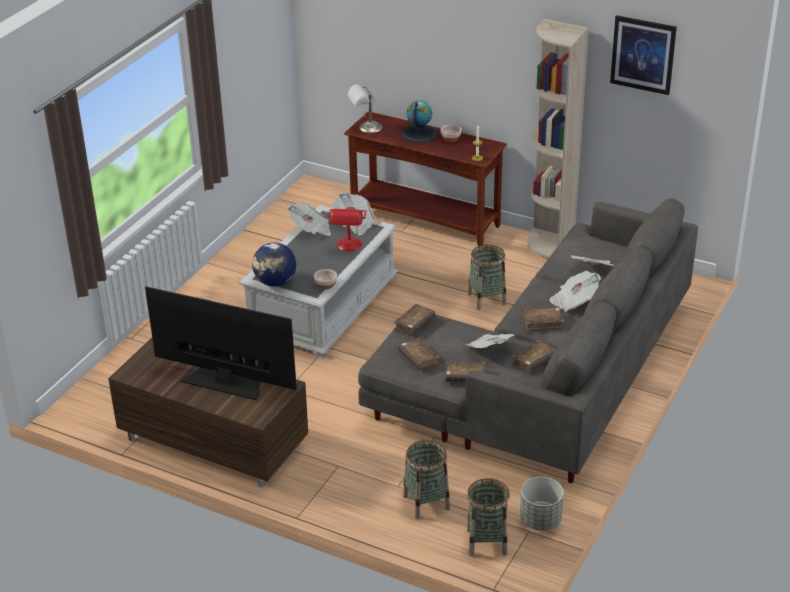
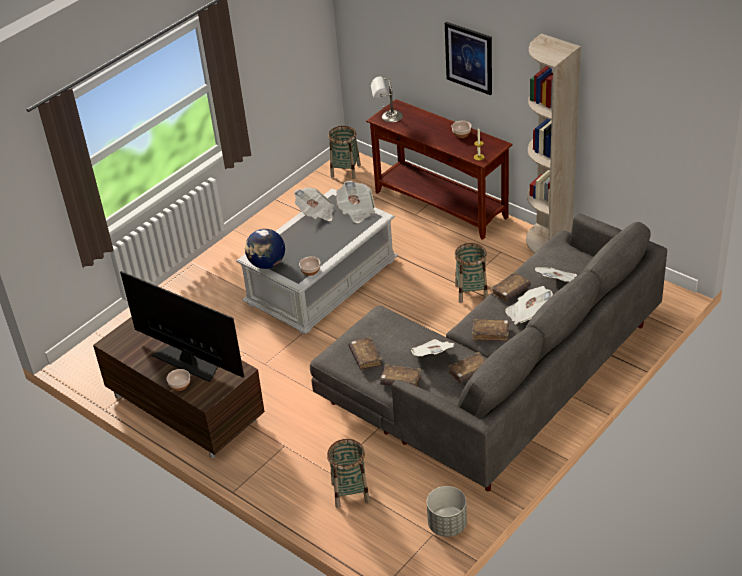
camera: 15 degrees right, 5 degrees up
red table lamp [328,209,366,252] -> none
brown book [393,304,435,335] -> brown book moved to [490,272,531,302]
globe [402,101,437,143] -> none
basket [467,478,510,556] -> basket moved to [328,126,361,179]
picture [610,15,677,95] -> picture moved to [445,22,492,95]
none -> bowl [166,369,190,391]

